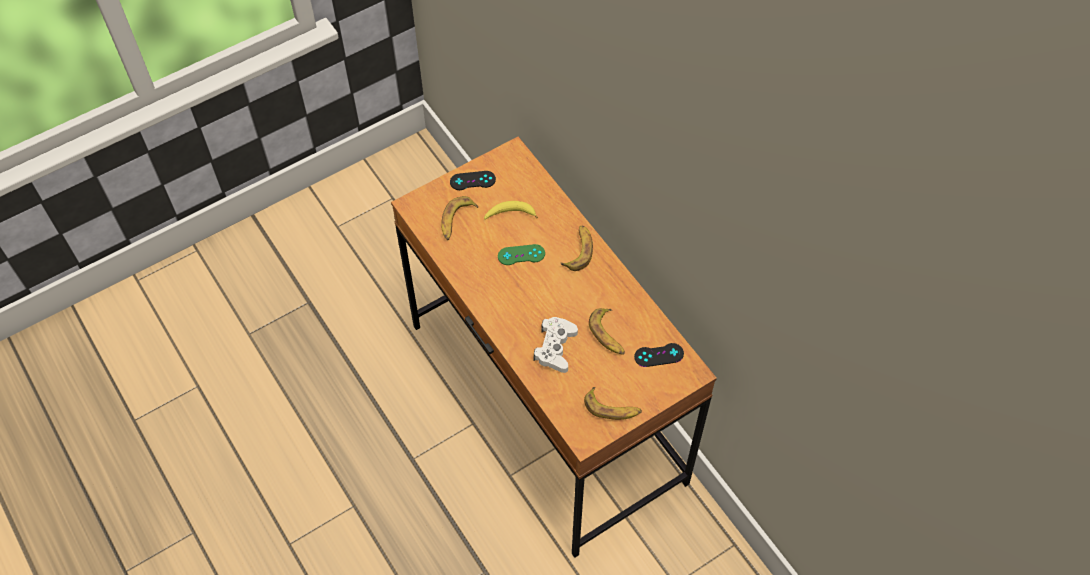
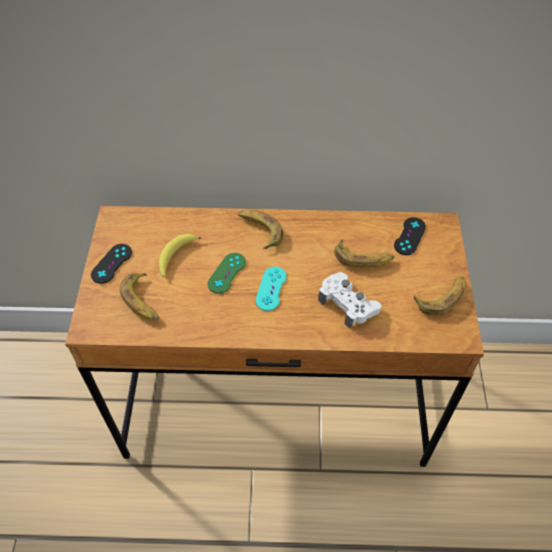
camera: 55 degrees left, 5 degrees down
none -> turquoise game controller [255,267,287,311]

